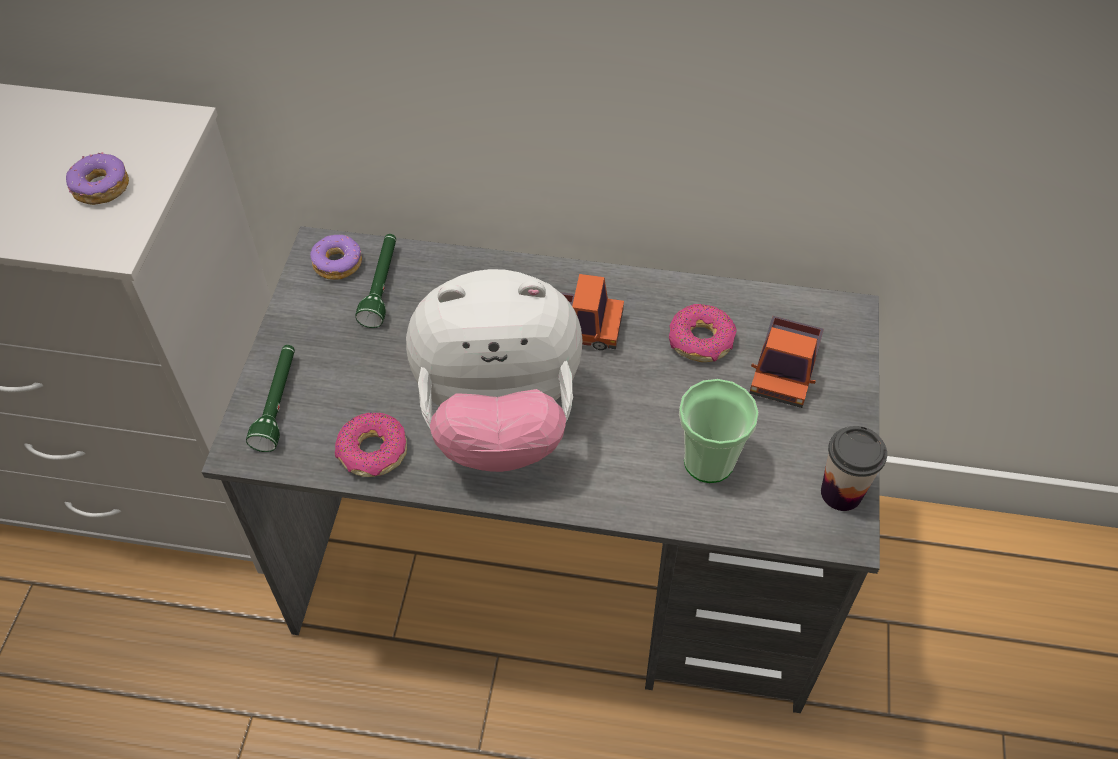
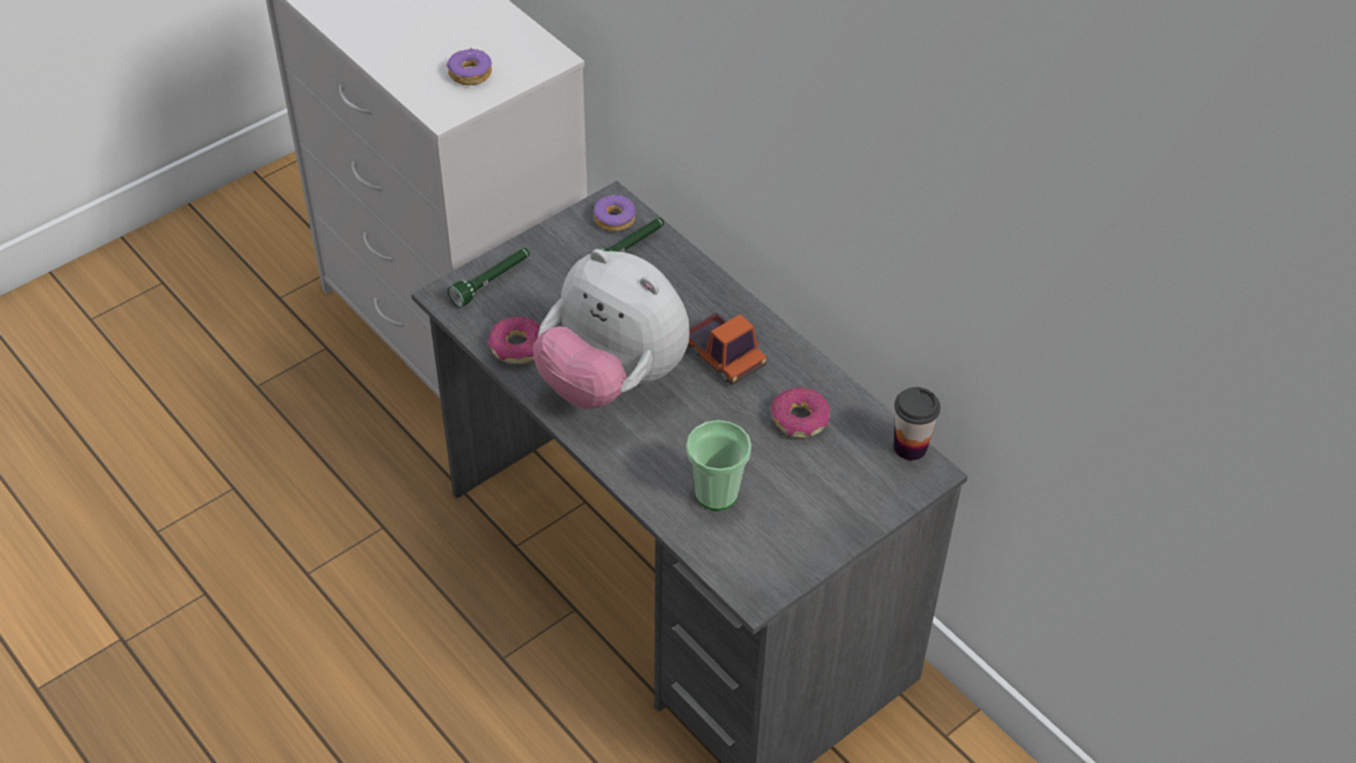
camera: 40 degrees right, 5 degrees down
toy truck [750,316,824,408] -> none
cup [821,426,887,511] -> cup moved to [894,387,940,460]

